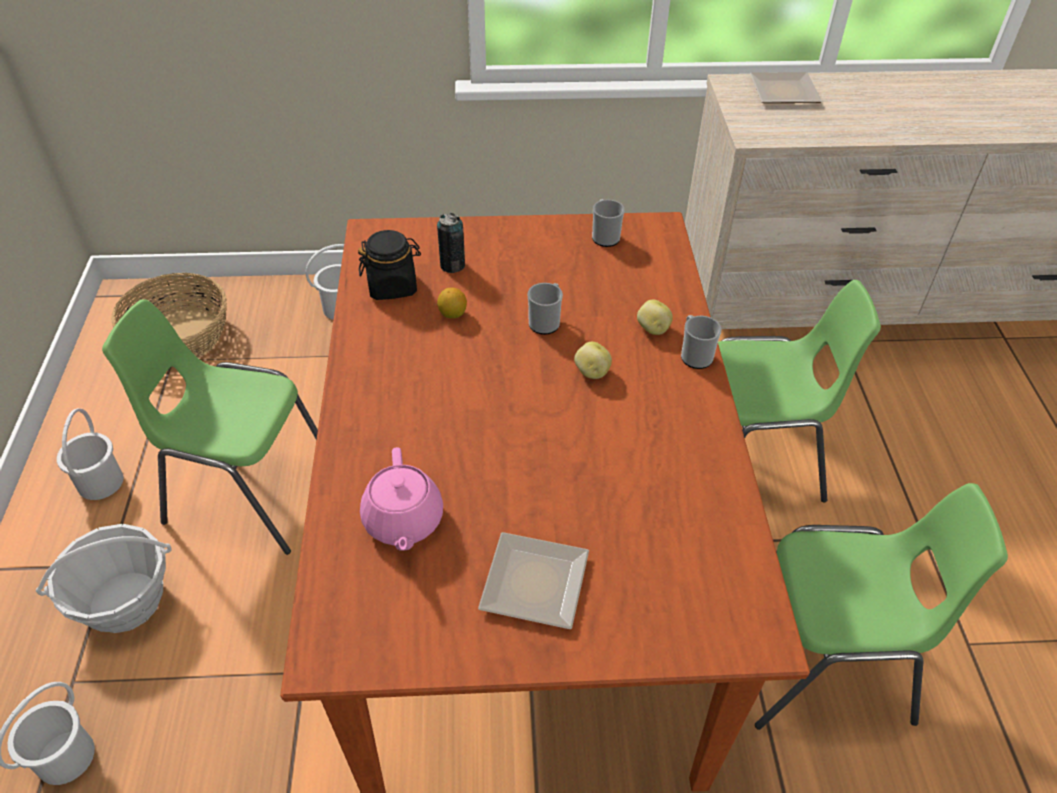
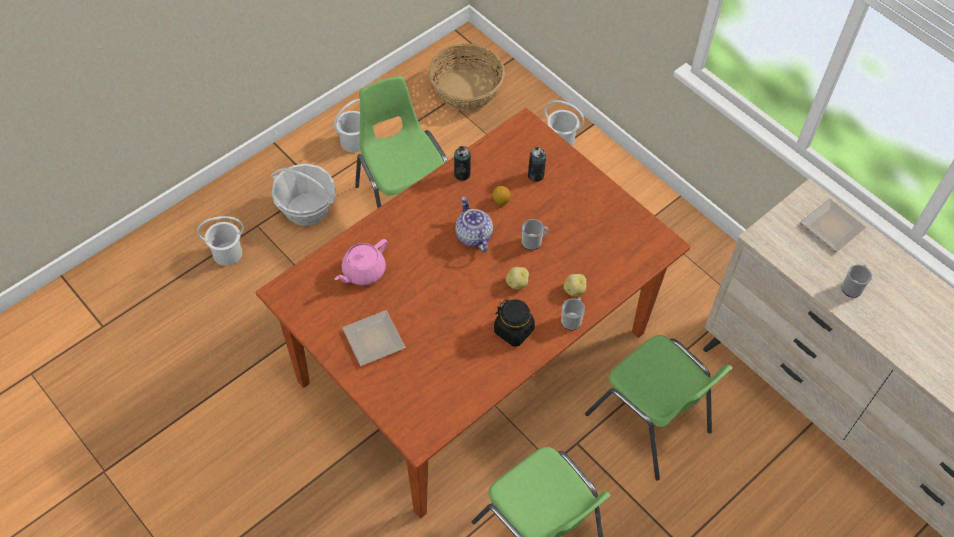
camera: 50 degrees right, 10 degrees up
black jar [358,230,421,300] -> black jar moved to [494,299,535,347]
mug [592,199,625,247] -> mug moved to [841,264,872,298]
none -> can [454,146,471,181]
none -> teapot [455,196,493,252]

